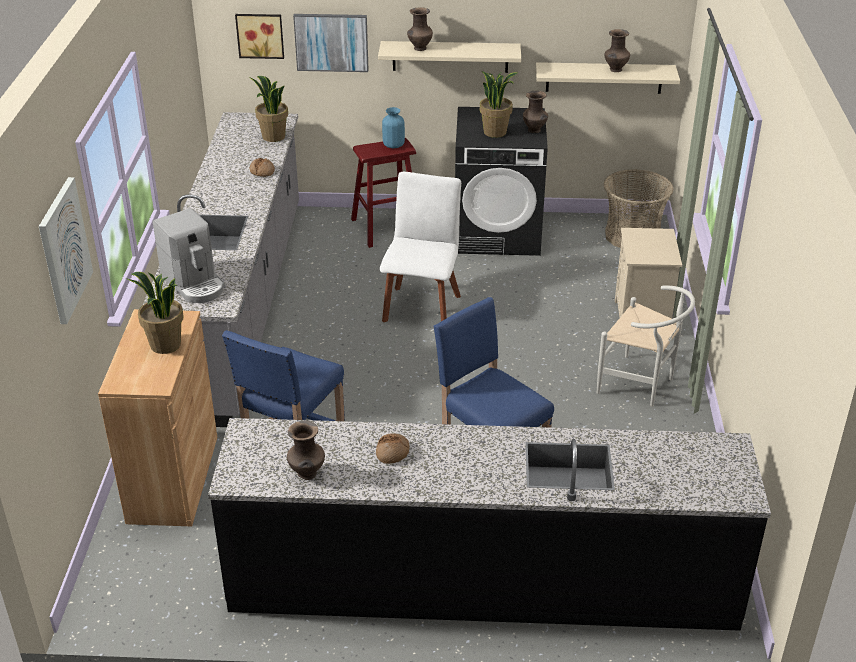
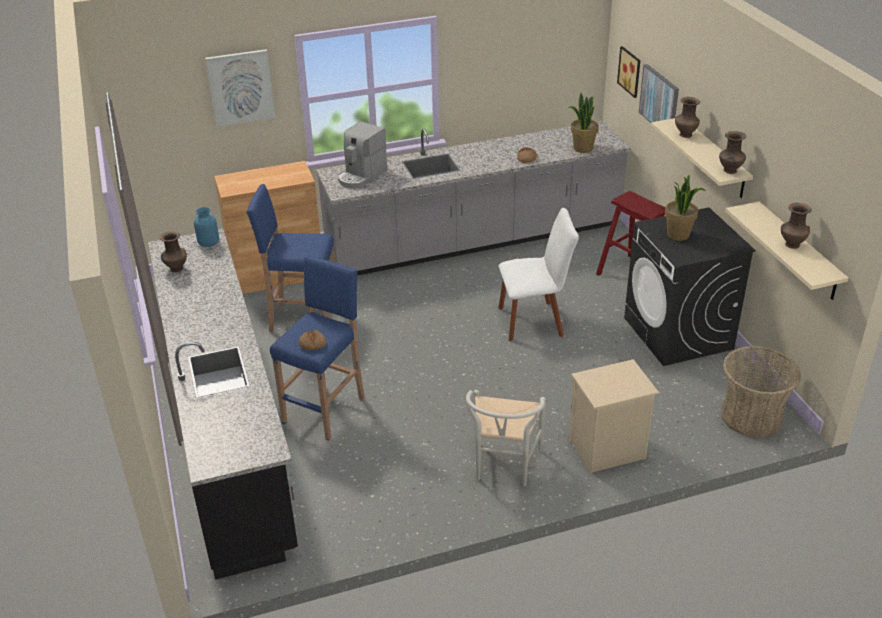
camera: 70 degrees right, 0 degrees up
potted plant [125,272,184,354] -> none
bread [376,433,410,464] -> bread moved to [299,330,326,350]
blue vase [382,107,405,148] -> blue vase moved to [194,207,219,247]
brown vase [523,91,548,133] -> brown vase moved to [719,131,746,174]

